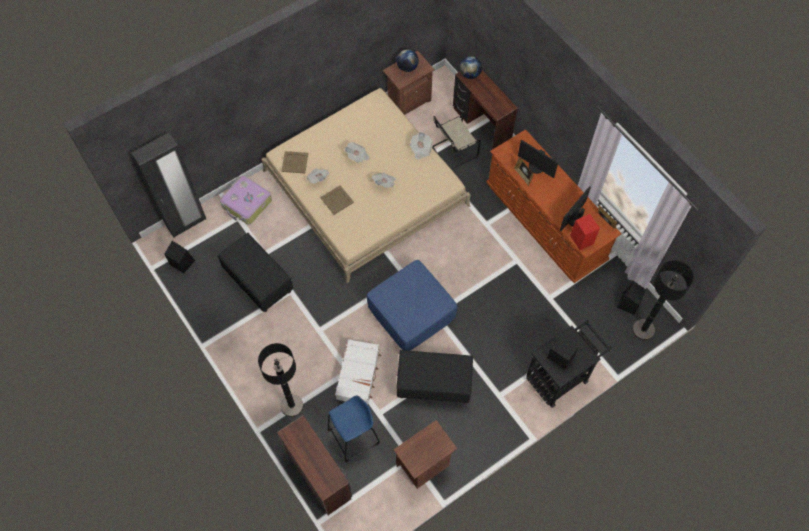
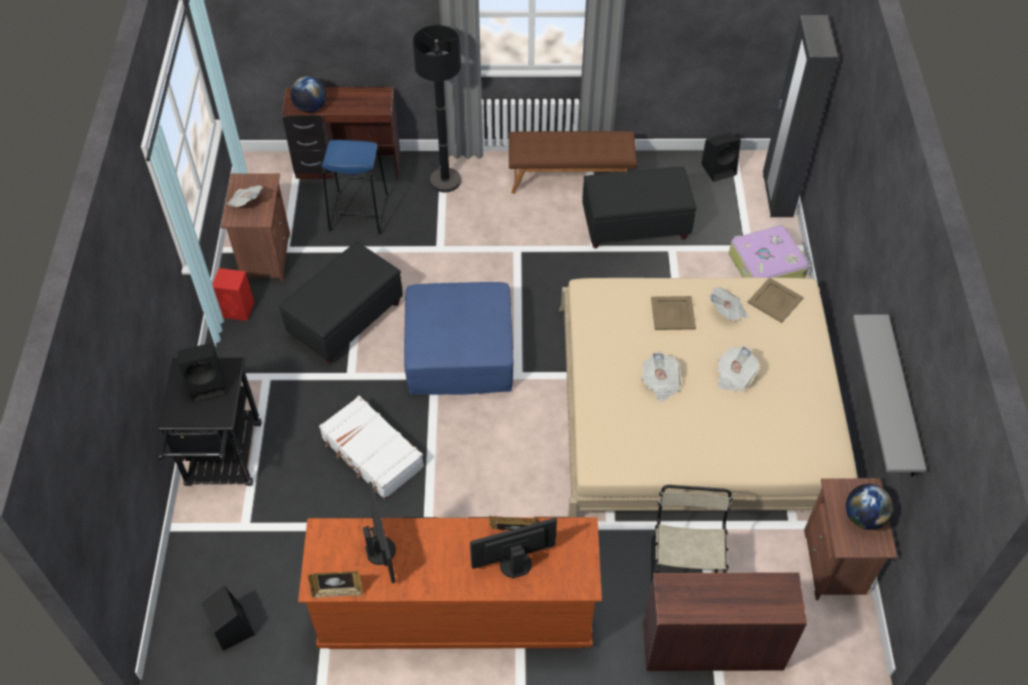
camera: 125 degrees right, 10 degrees down
white suitcase [335,339,381,404] -> white suitcase moved to [319,396,424,499]
newspaper [410,132,433,160] -> newspaper moved to [227,185,263,207]
globe [460,56,482,79] -> globe moved to [290,76,326,113]
red speaker [570,214,600,250] -> red speaker moved to [212,268,254,321]
black floor lamp [632,260,694,340] -> none
none -> brown bench [509,131,637,194]
none -> grey shelf [853,315,926,477]

